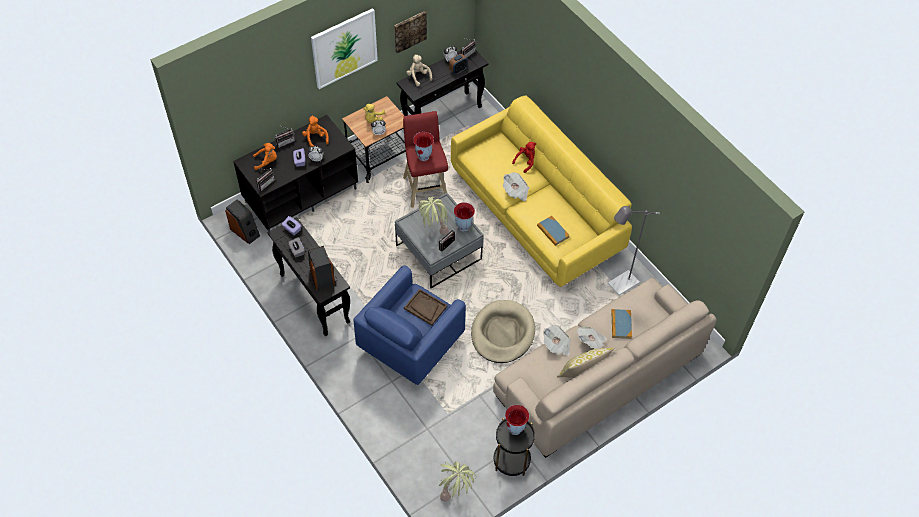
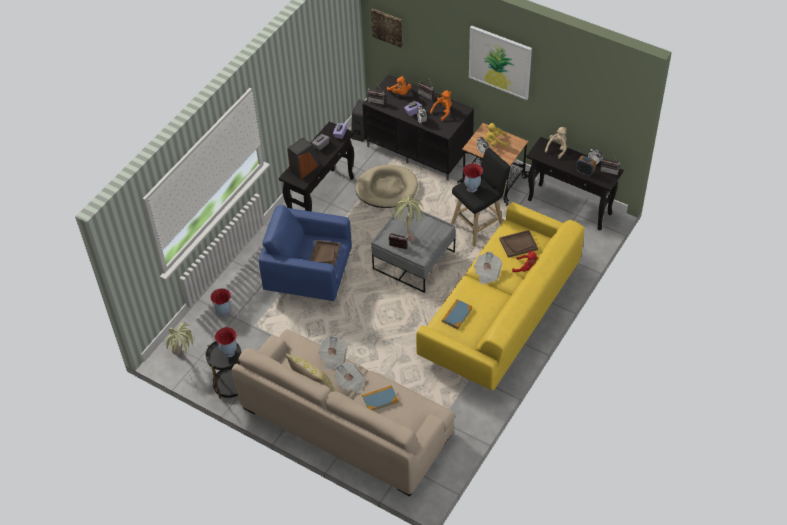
camera: 70 degrees right, 5 degrees down
picture [394,11,427,53] -> picture moved to [371,9,403,48]
red stool [403,111,448,208] -> black stool [451,148,510,247]
vase [454,202,475,232] -> vase moved to [211,288,231,317]
beige dog bed [471,300,535,363] -> beige dog bed moved to [355,165,418,208]
grey floor lamp [608,206,660,295] -> none
none -> brown tray [499,230,538,258]

